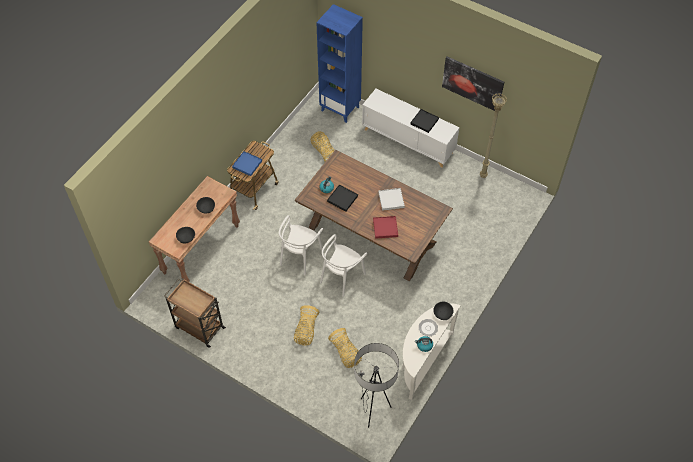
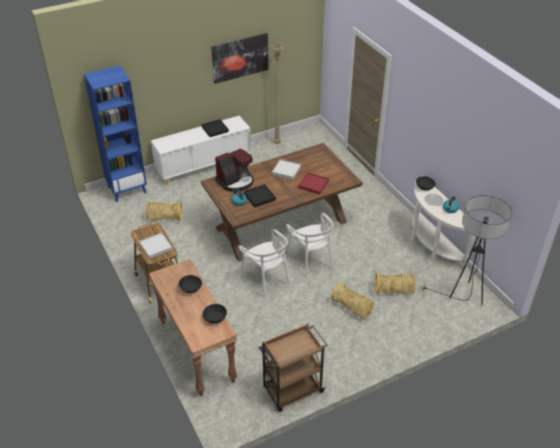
camera: 60 degrees left, 15 degrees down
blue tray [232,151,262,176] -> white tray [139,232,173,259]
none -> coffee machine [215,149,254,192]

